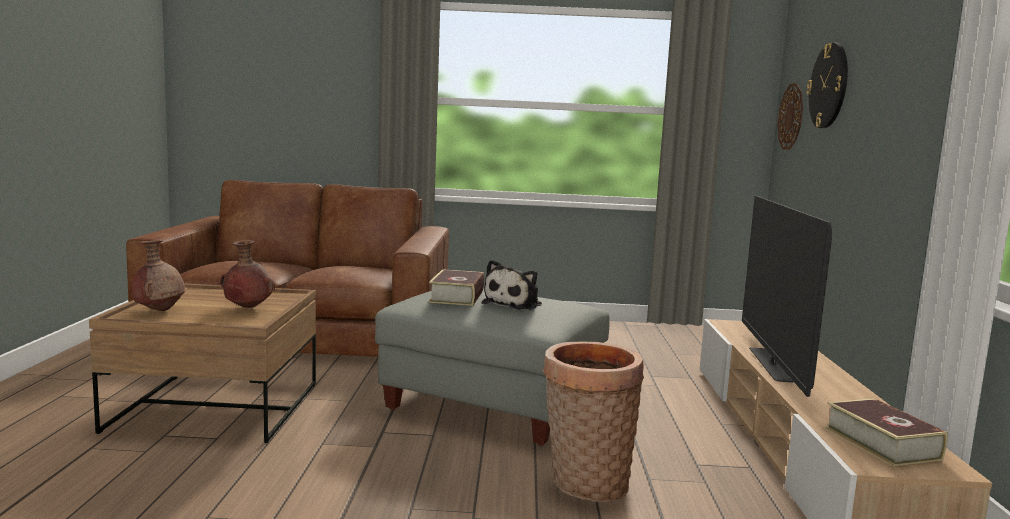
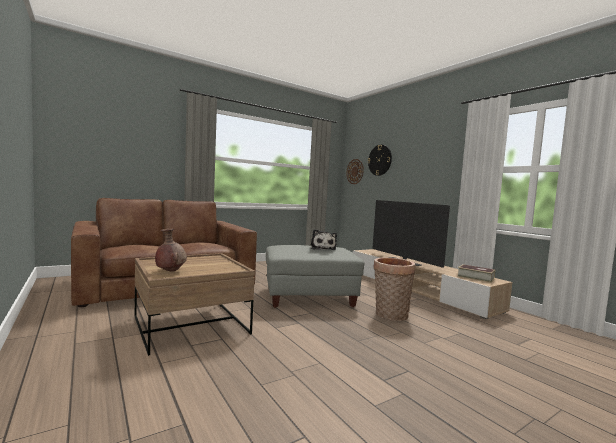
camera: 35 degrees left, 5 degrees down
brown vase [220,240,276,308] -> none
book [428,269,484,306] -> none

